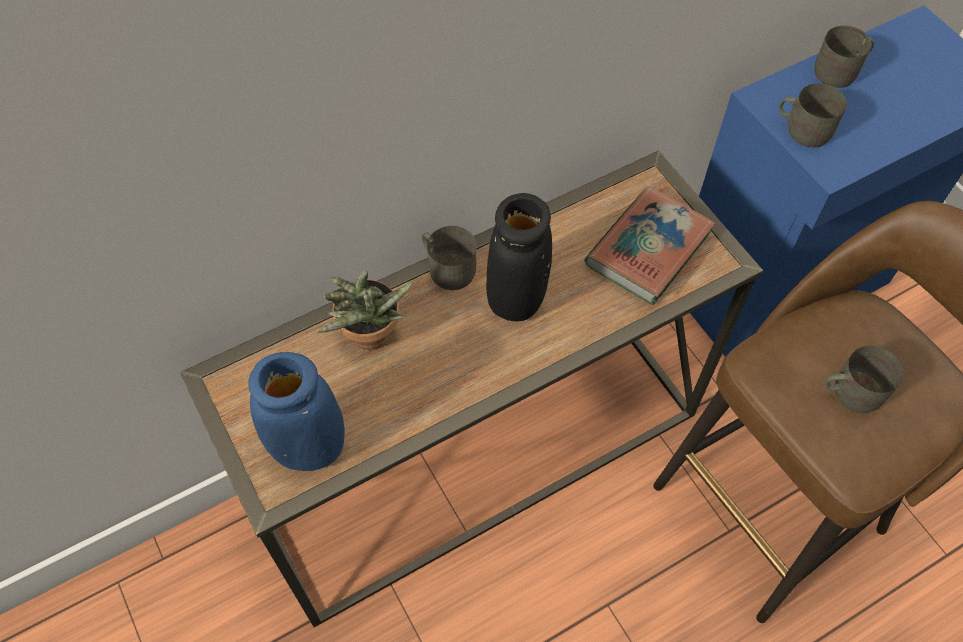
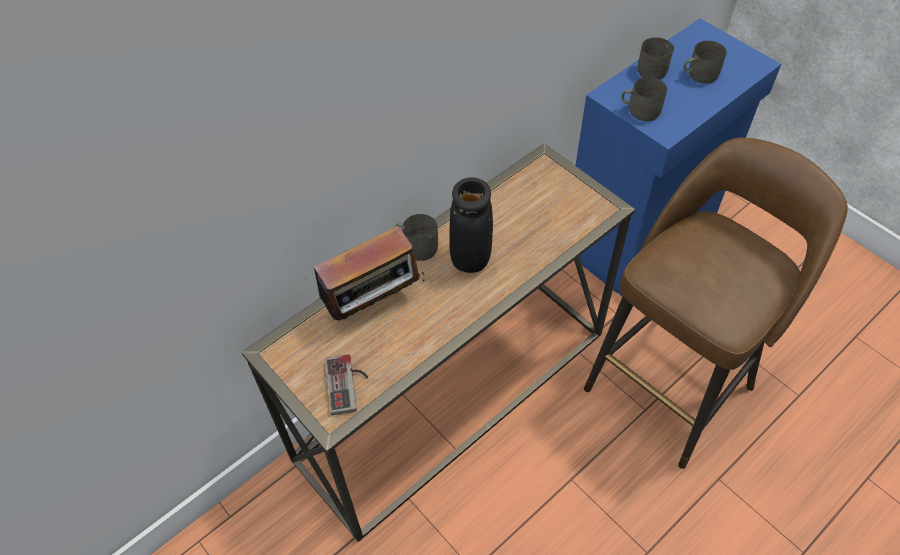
camera: 10 degrees left, 5 degrees down
blue vase [249,352,345,471] -> game controller [326,354,368,415]
potted plant [316,270,414,350] -> radio [314,226,425,321]
book [584,186,715,305] -> none
grey mug [825,346,903,413] -> grey mug moved to [684,41,727,84]

